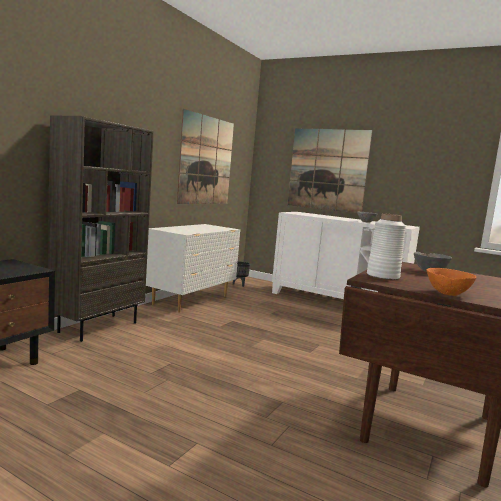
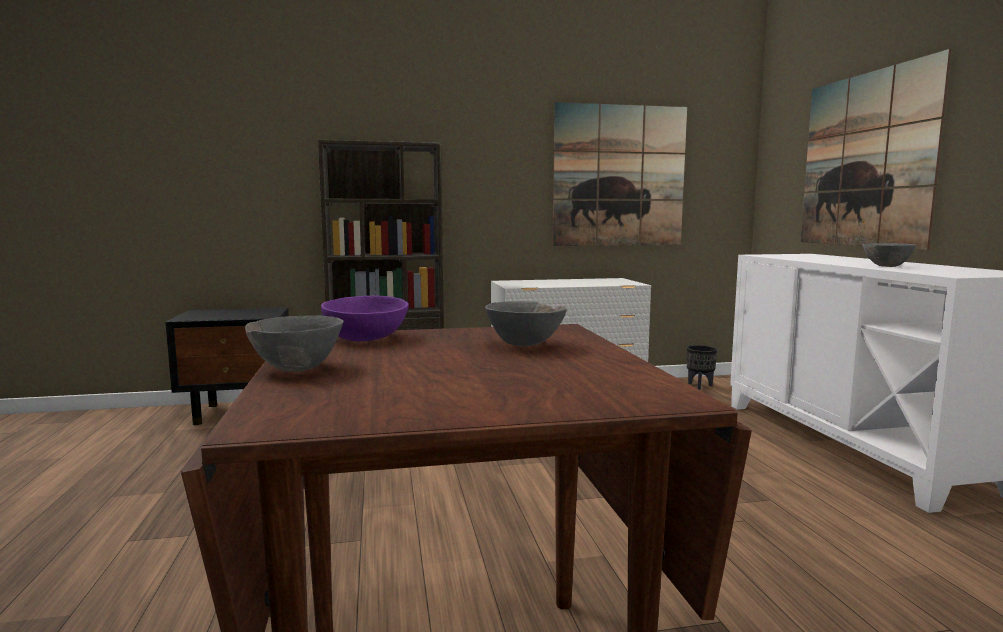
camera: 50 degrees right, 0 degrees up
white vase [367,213,406,280] -> purple bowl [321,296,409,341]
orange bowl [426,268,477,296] -> grey bowl [245,315,344,372]

